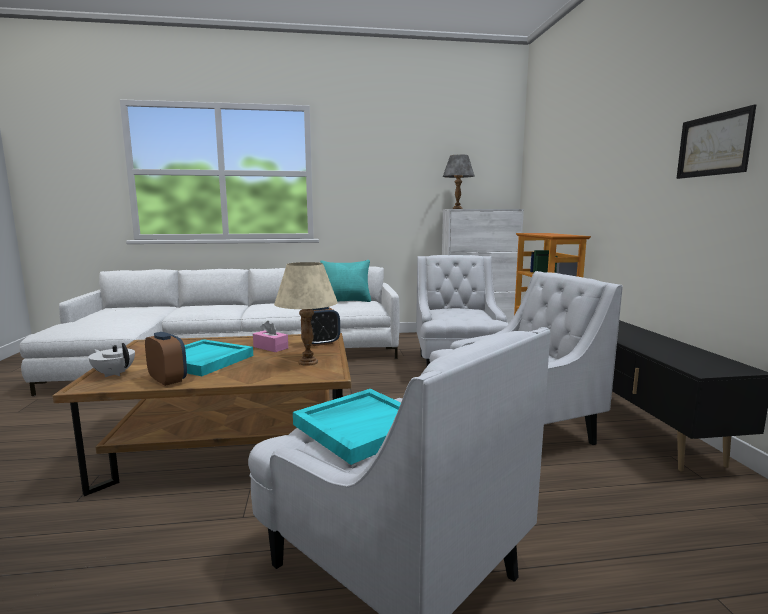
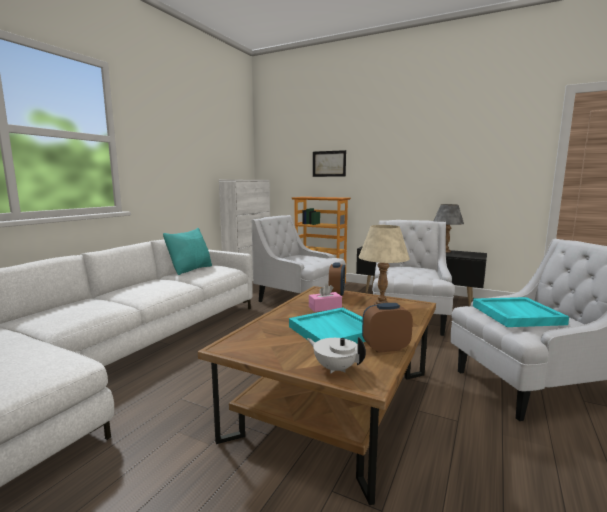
camera: 55 degrees left, 0 degrees up
white teapot [88,343,135,377] -> white teapot turned 60 degrees clockwise [307,337,366,374]
grey table lamp [443,154,475,209] -> grey table lamp moved to [434,204,464,253]
picture [676,105,756,179] -> picture moved to [313,150,346,177]

